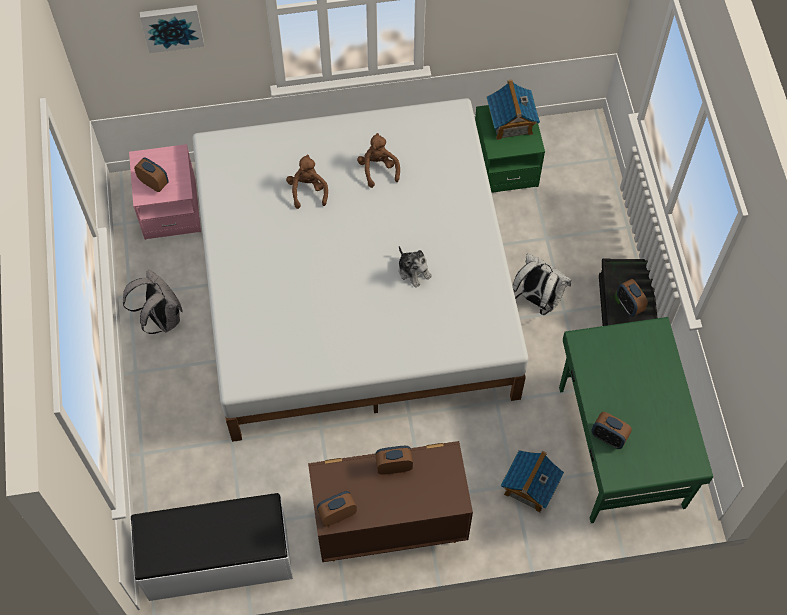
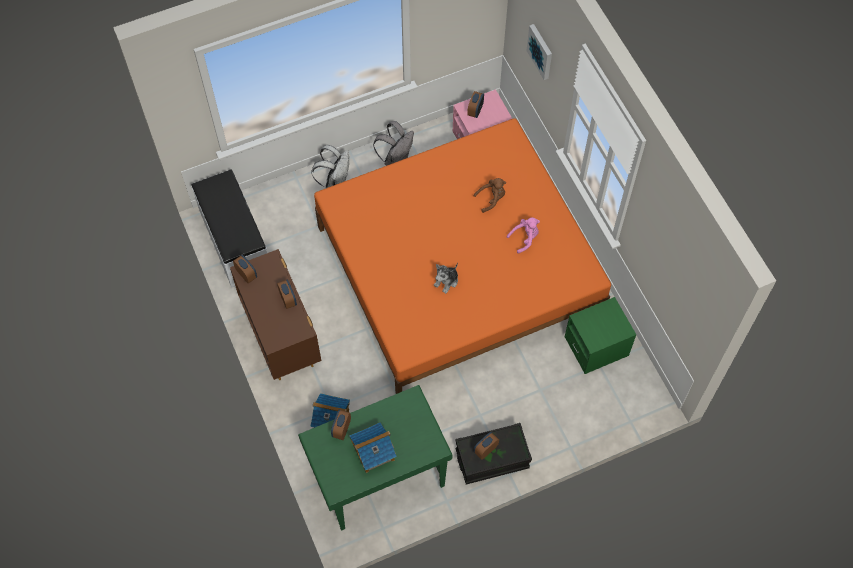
camera: 75 degrees right, 0 degrees up
white bed [192,98,529,442] -> orange bed [314,118,611,394]
brown plush toy [357,133,400,188] -> pink plush toy [507,217,540,254]
toy house [487,80,540,140] -> toy house moved to [349,422,397,473]
white backpack [513,253,572,315] -> white backpack moved to [311,145,349,188]

